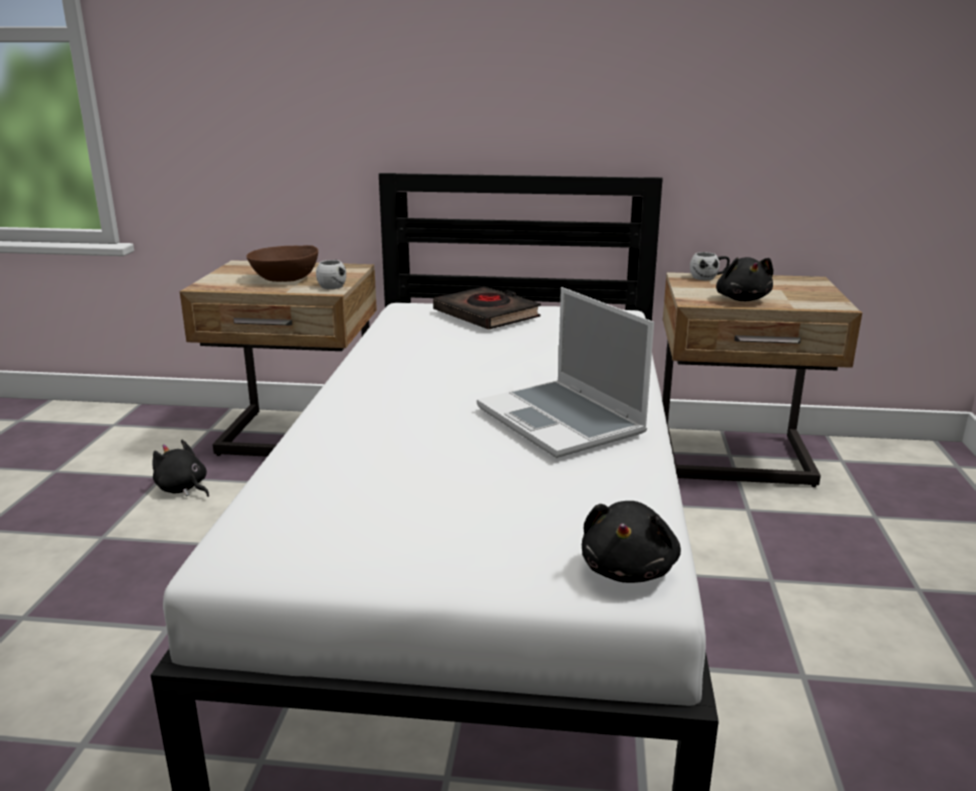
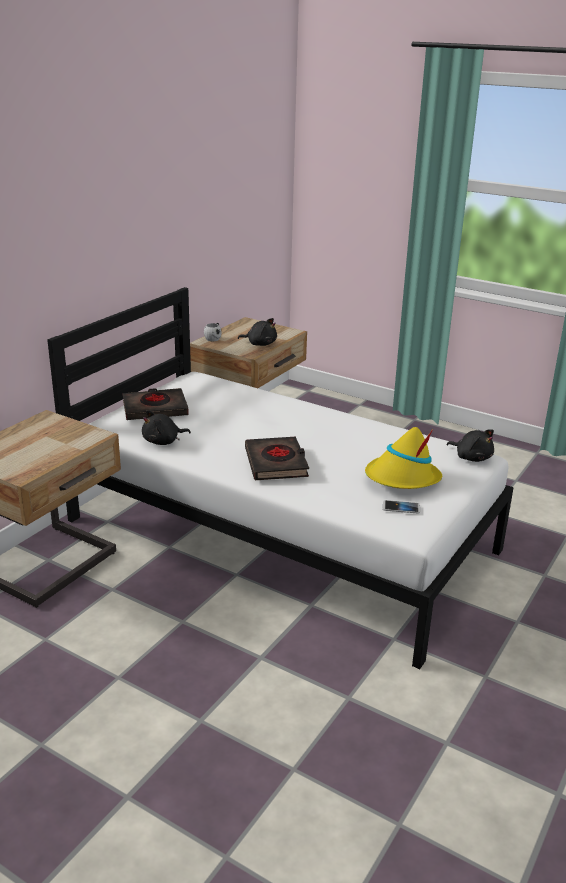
camera: 65 degrees left, 5 degrees up
black plush toy [152,440,209,497] -> black plush toy moved to [142,410,191,445]
brown bowl [246,245,318,282] -> none
white mug [316,260,346,289] -> none
laptop [477,287,654,458] -> none
none -> black book [245,437,309,480]
none -> yellow hat [365,427,442,489]
none -> phone [383,500,420,514]

